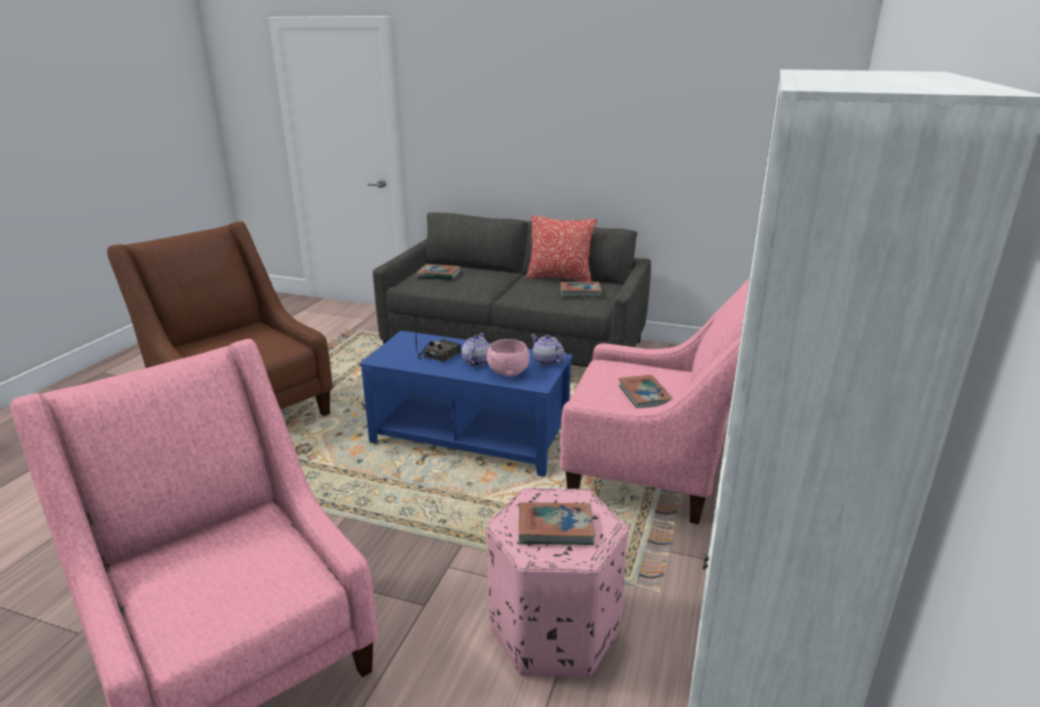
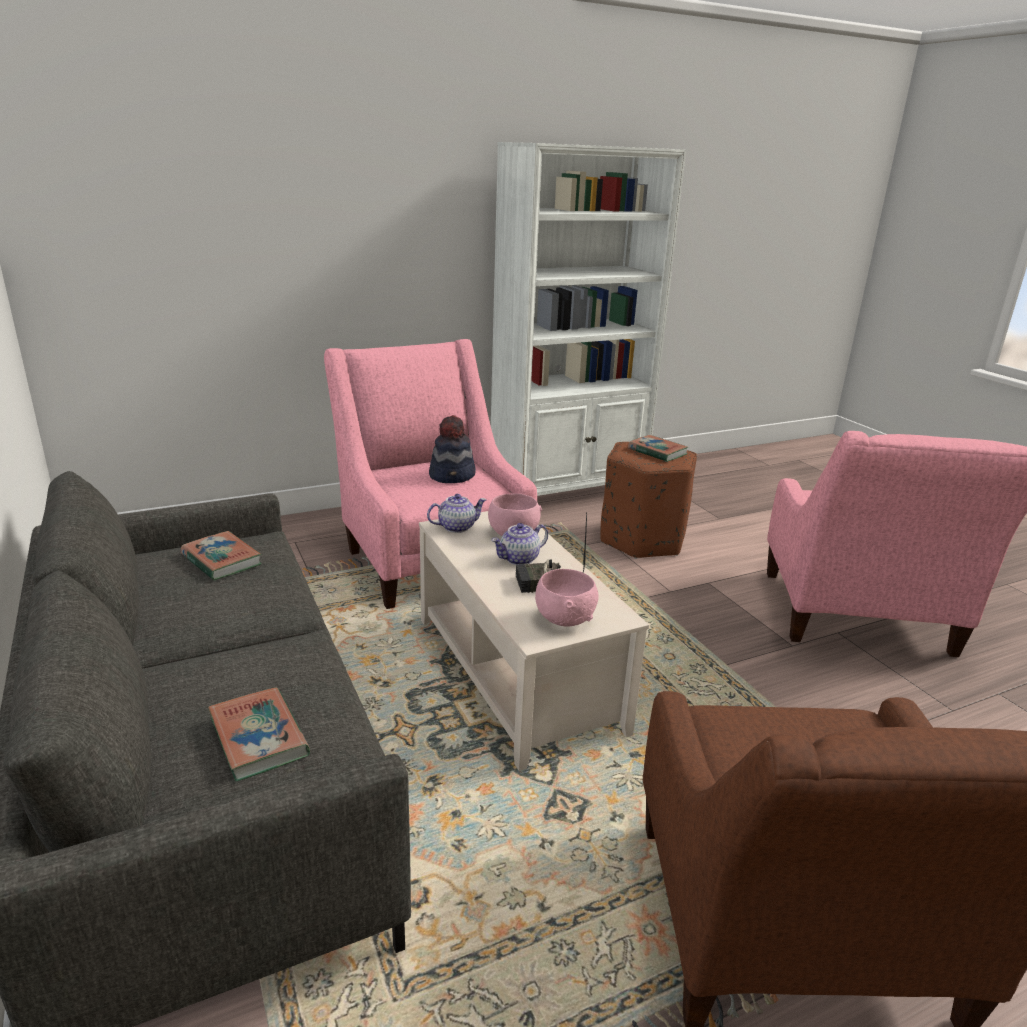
camera: 135 degrees left, 0 degrees up
blue coffee table [359,331,573,477] -> beige coffee table [419,511,649,771]
pink ottoman [486,488,628,677] -> brown ottoman [600,442,697,559]
pillow [526,215,597,282] -> none
teapot [531,334,565,366] -> teapot turned 120 degrees counterclockwise [427,494,487,533]
book [618,375,673,408] -> hat [429,415,476,483]
none -> pink bowl [535,569,599,627]

